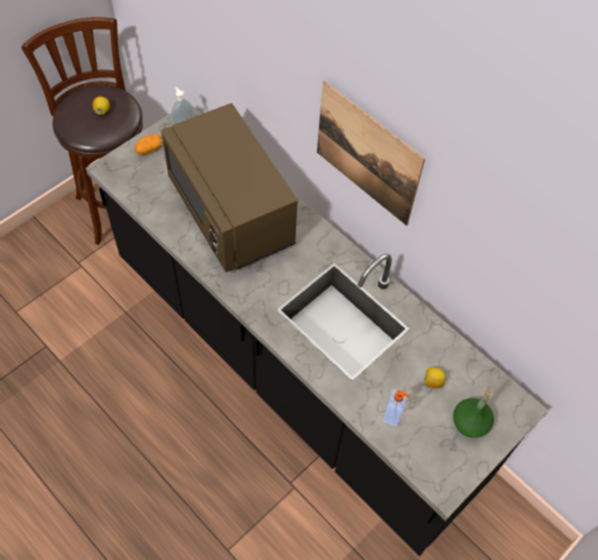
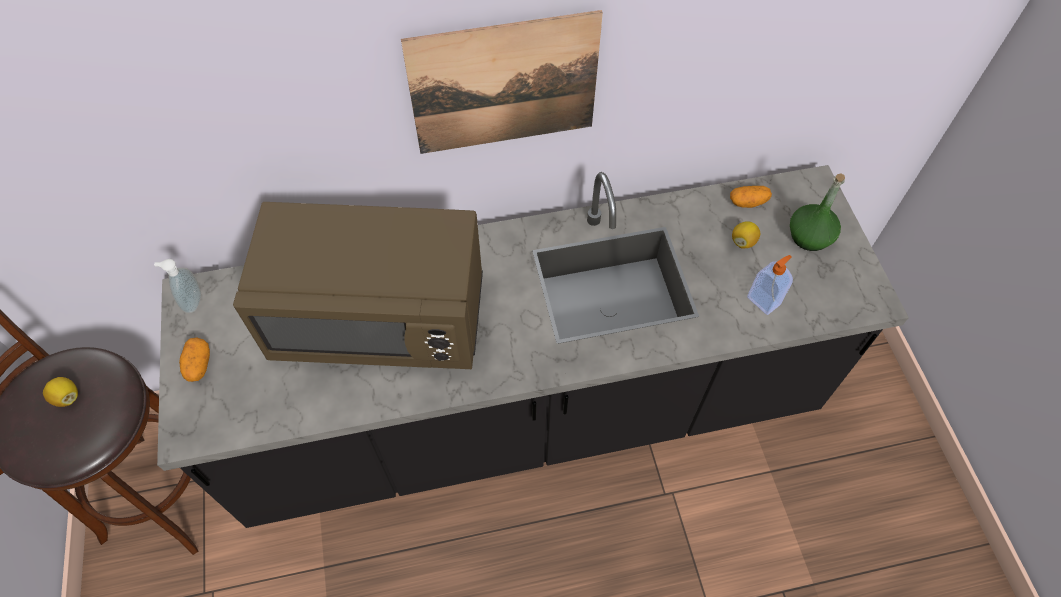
camera: 55 degrees left, 0 degrees up
none -> potato [730,186,772,208]

